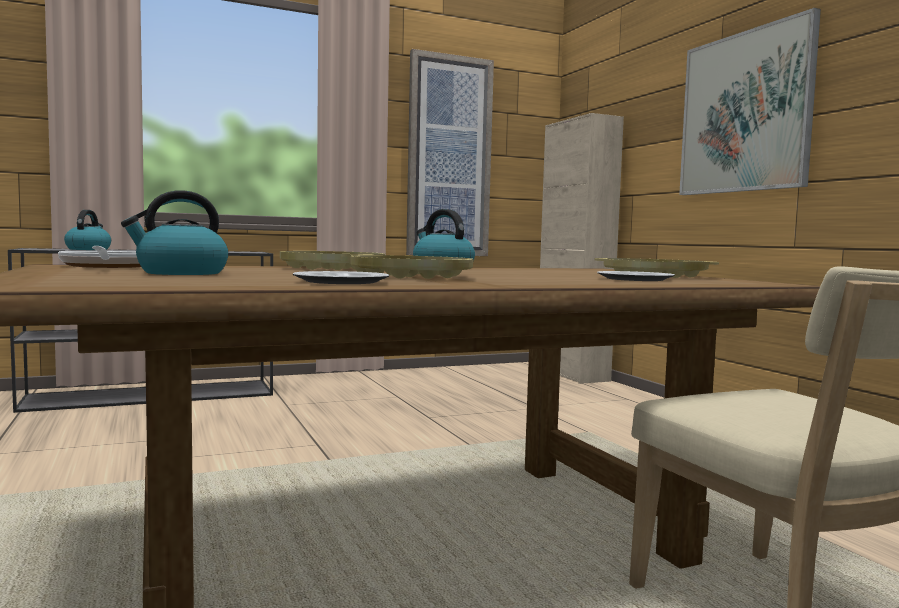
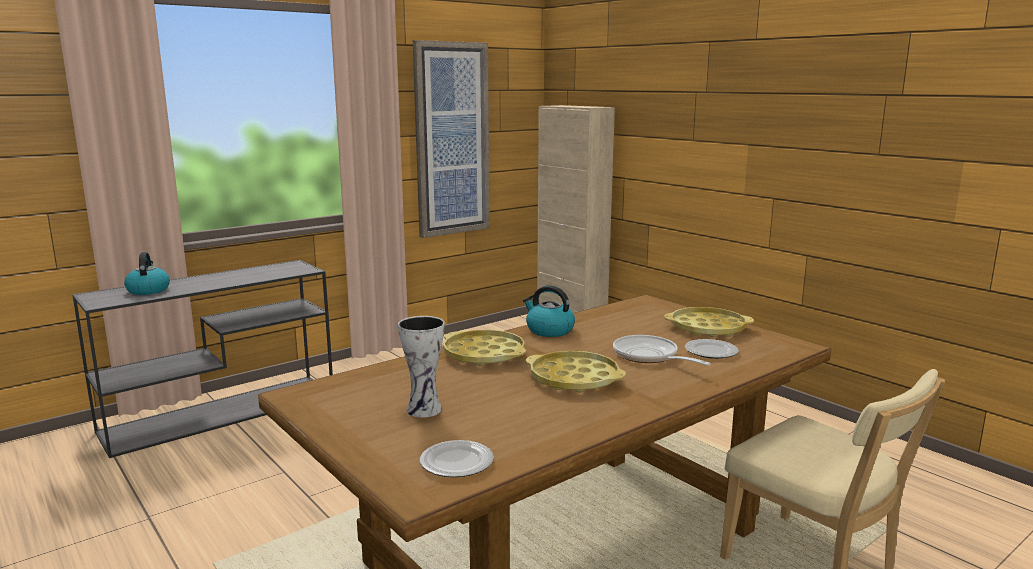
camera: 15 degrees left, 10 degrees up
frying pan [58,246,141,268] -> frying pan moved to [613,335,711,366]
kettle [121,190,228,275] -> vase [398,316,444,418]
plate [293,271,389,284] -> plate moved to [420,440,494,477]
picture [679,8,821,195] -> none

